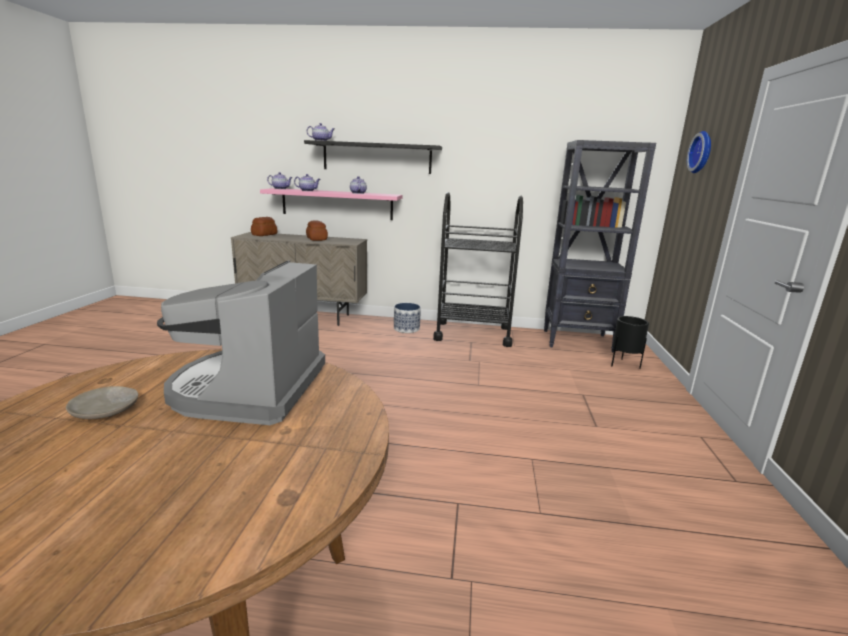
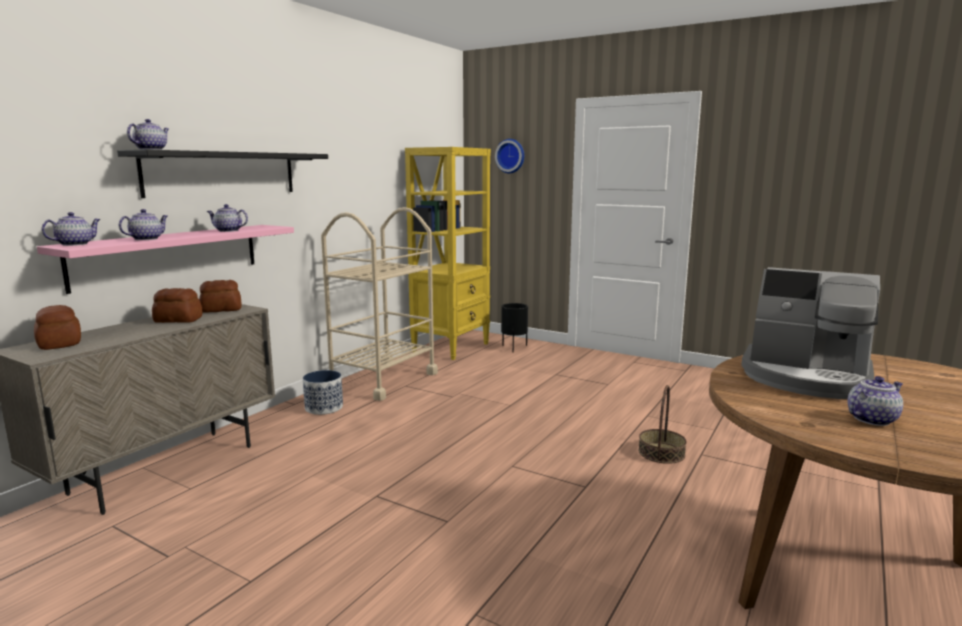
camera: 65 degrees left, 5 degrees down
beige plate [66,386,138,419] -> teapot [848,376,903,426]
black cart [433,192,523,347] -> beige cart [321,207,438,401]
black bookcase [544,140,656,353] -> yellow bookcase [405,147,491,360]
none -> bread [199,280,242,313]
none -> basket [638,385,687,464]

